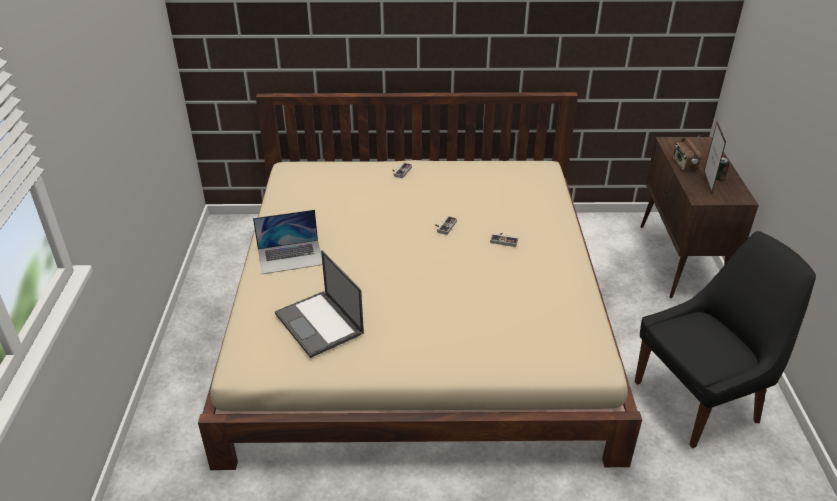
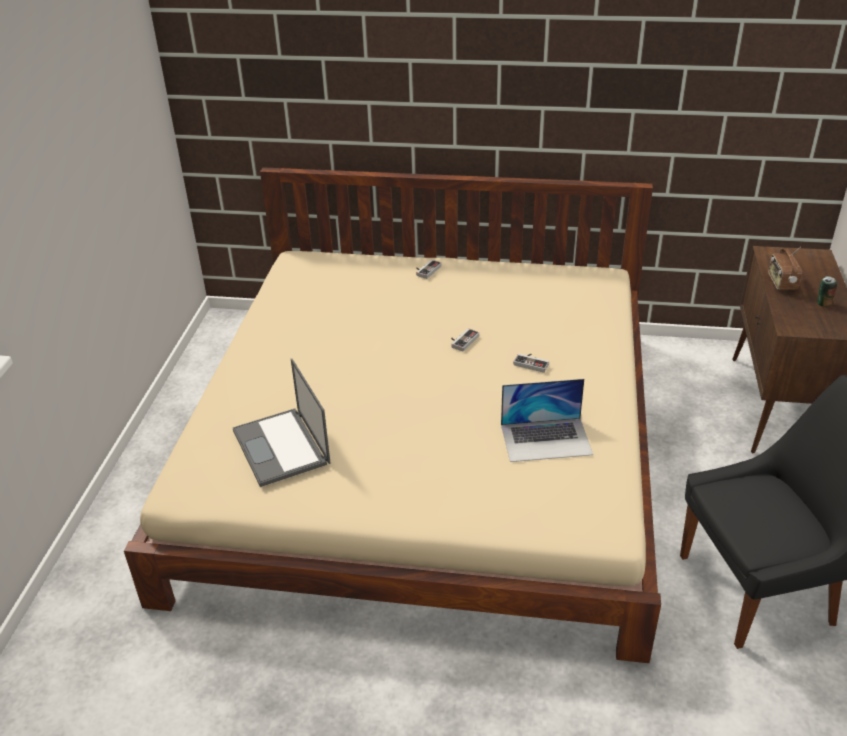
camera: 10 degrees right, 0 degrees up
laptop [253,210,322,274] -> laptop moved to [501,379,593,462]
picture frame [704,121,726,194] -> none

